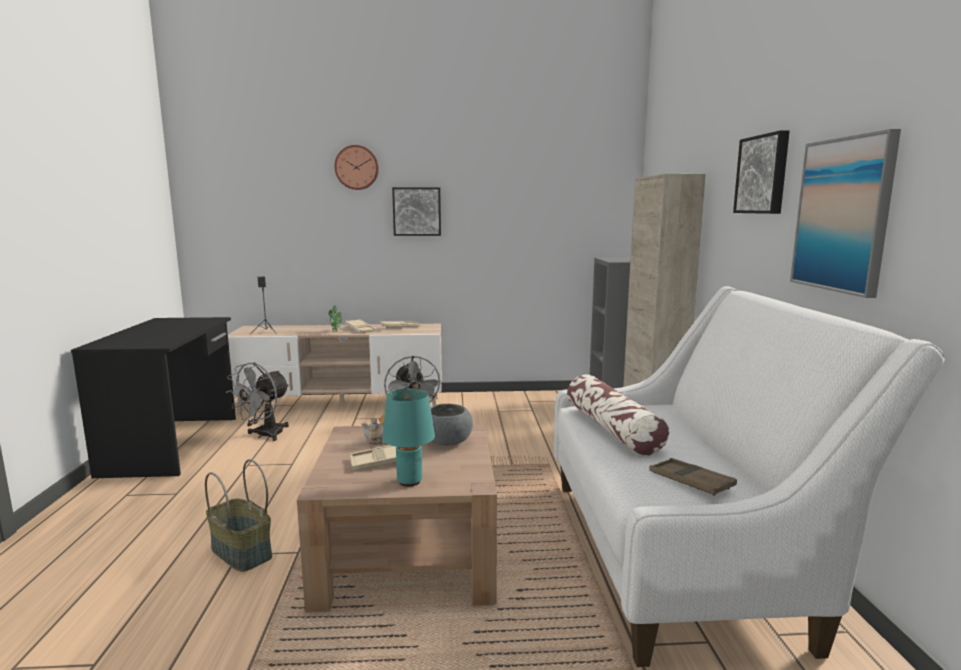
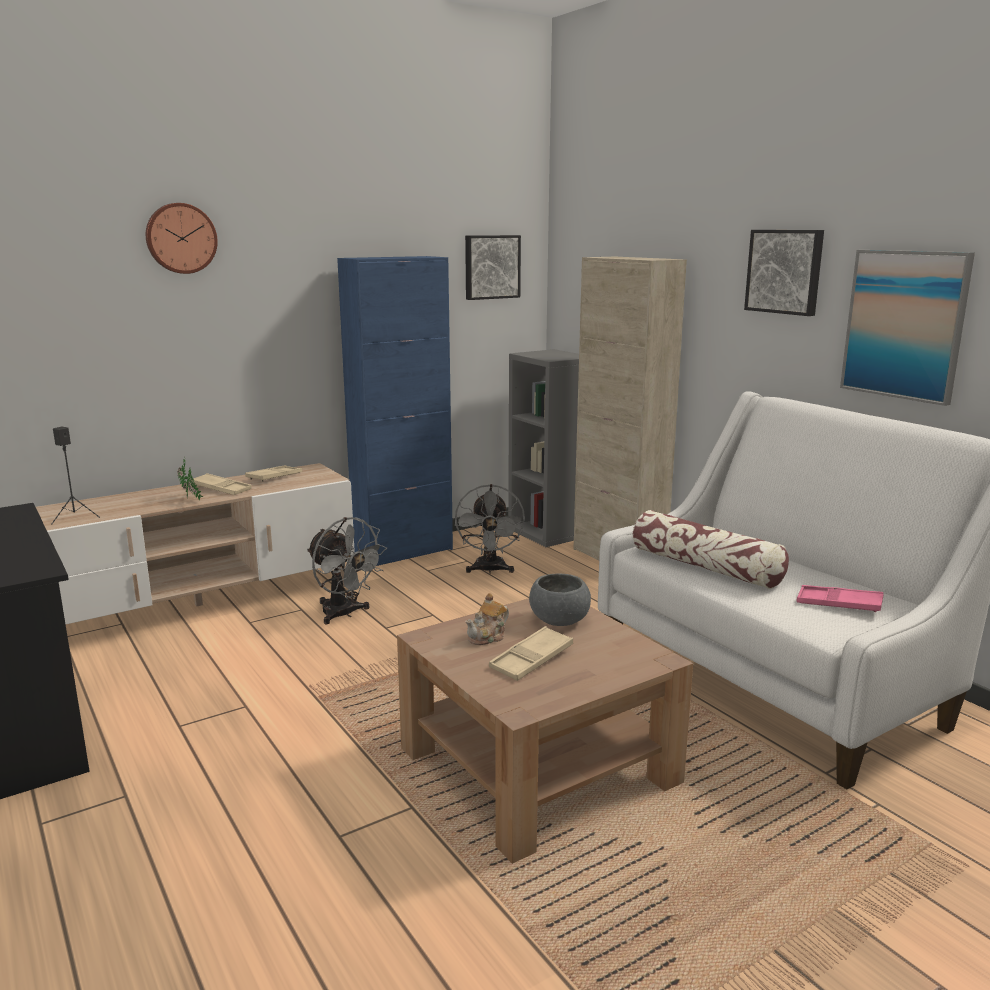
camera: 30 degrees left, 5 degrees up
basket [205,459,272,572] -> none
grey fan [226,362,289,441] -> grey fan moved to [455,484,525,574]
turquoise table lamp [382,388,435,487] -> none
picture [392,187,441,236] -> picture moved to [465,235,521,300]
brown tray [649,458,737,496] -> pink tray [797,585,884,612]
none -> blue cabinet [337,256,453,566]

